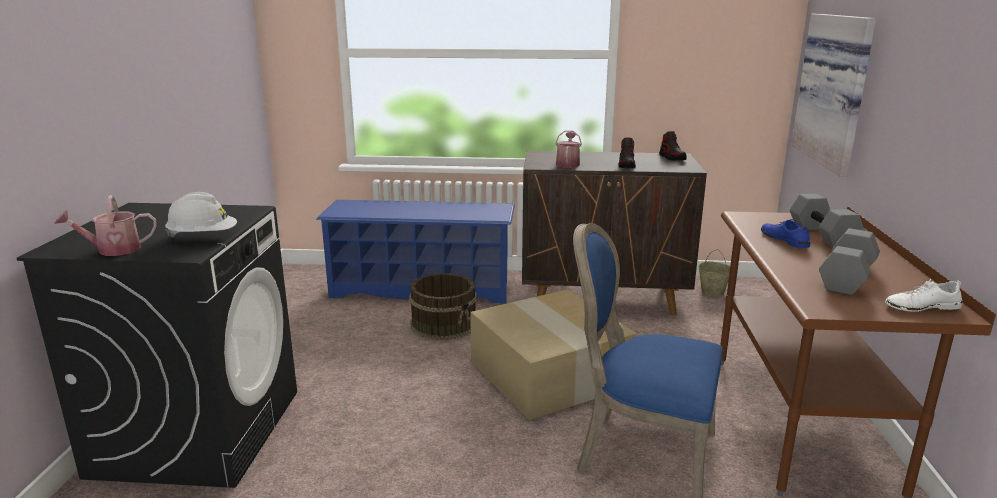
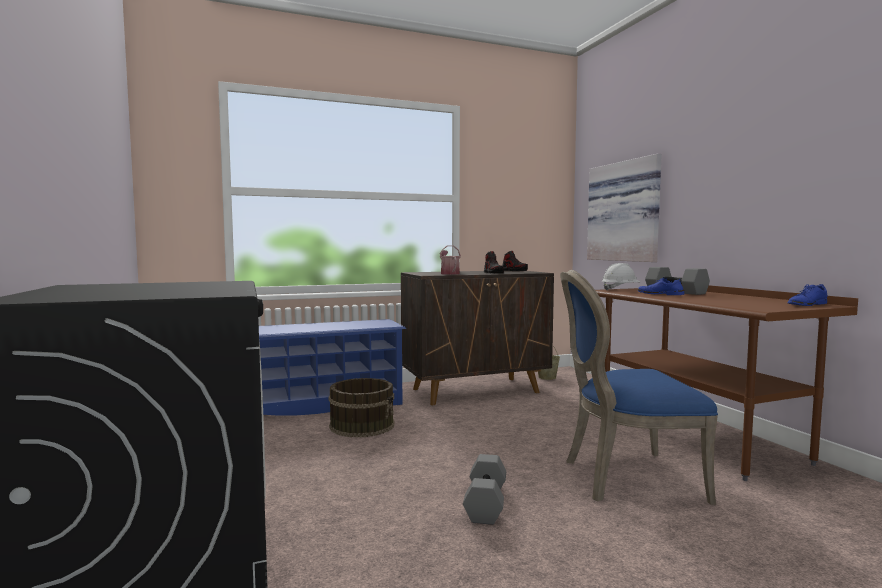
camera: 25 degrees left, 15 degrees down
watering can [54,195,157,256] -> none
white hard hat [165,192,237,238] -> white hard hat moved to [602,263,640,291]
cardboard box [470,290,637,420] -> none
grey dumbbell [819,228,880,295] -> grey dumbbell moved to [463,454,506,525]
white shoe [885,279,962,312] -> blue shoe [788,284,828,306]

